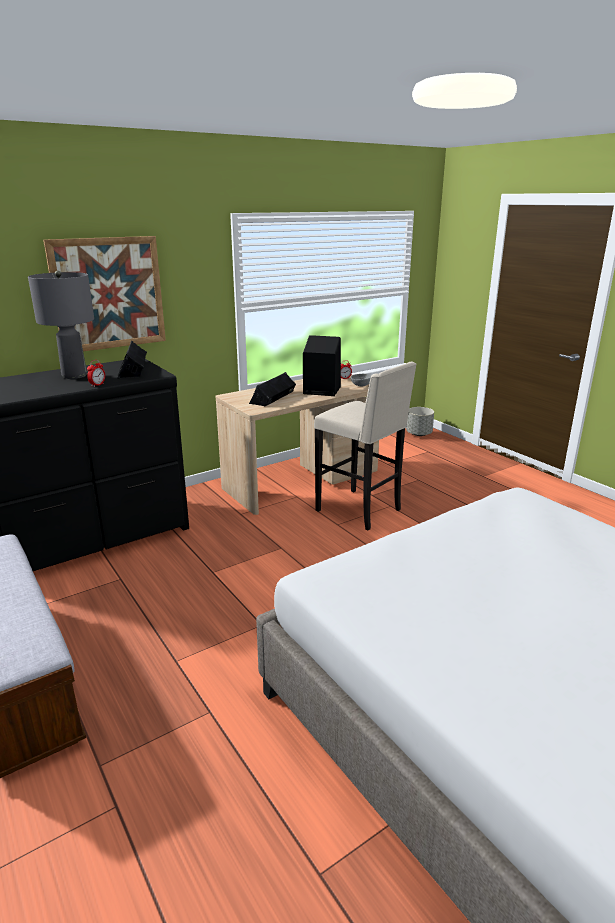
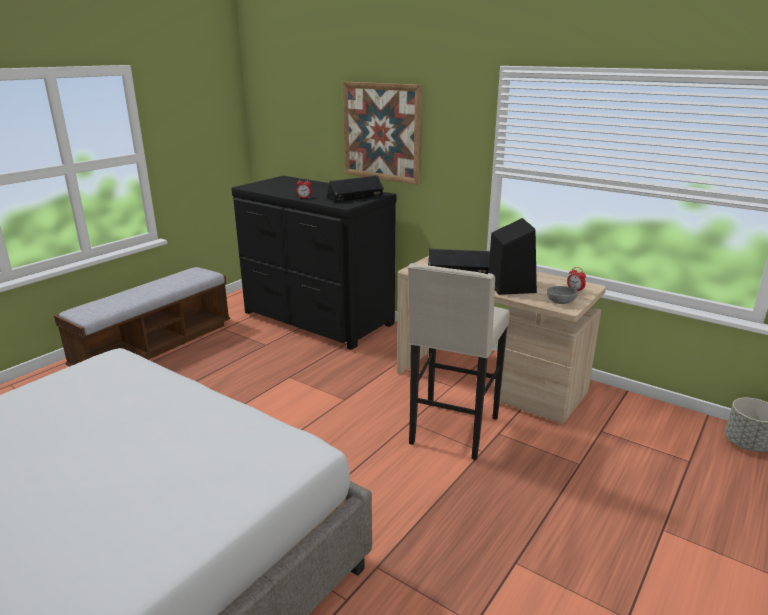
camera: 70 degrees right, 0 degrees up
grey table lamp [28,271,94,379] -> none

